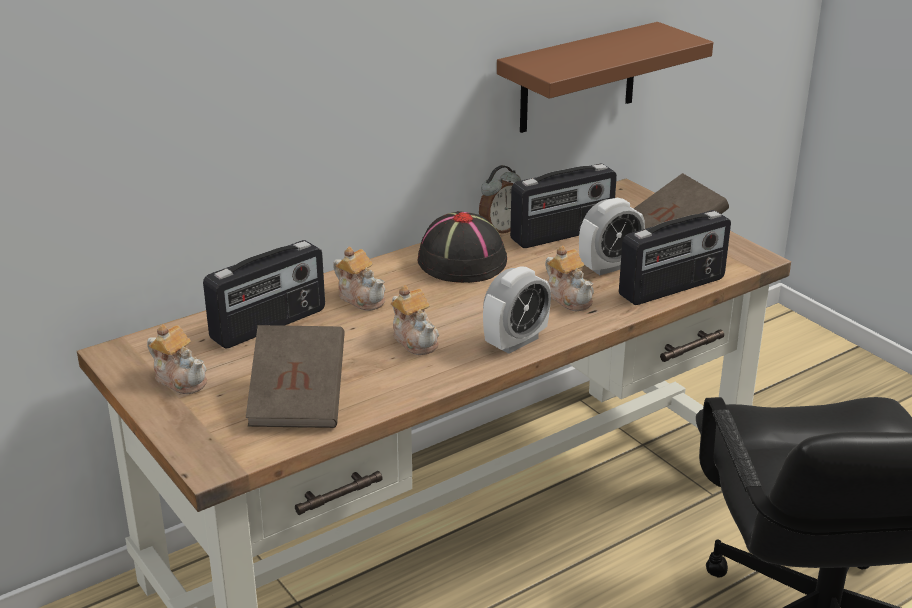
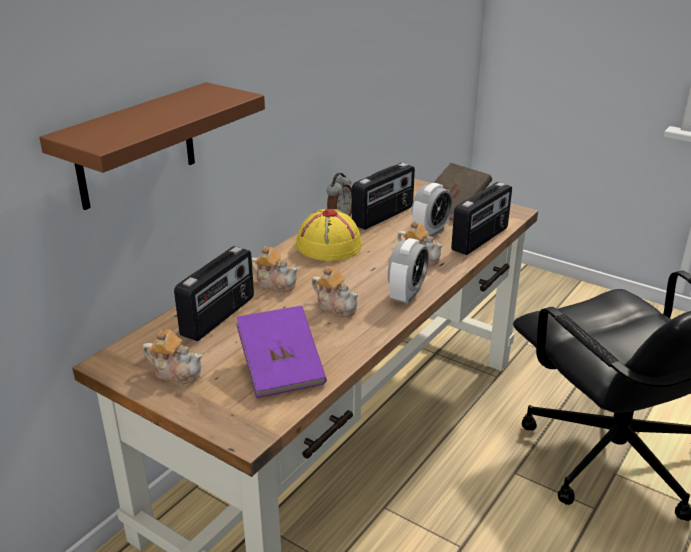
camera: 20 degrees left, 0 degrees up
brown book [246,325,345,428] -> purple book [236,306,327,398]
black hat [418,211,507,283] -> yellow hat [296,209,362,261]
brown shelf [497,22,713,133] -> brown shelf moved to [39,82,265,210]

